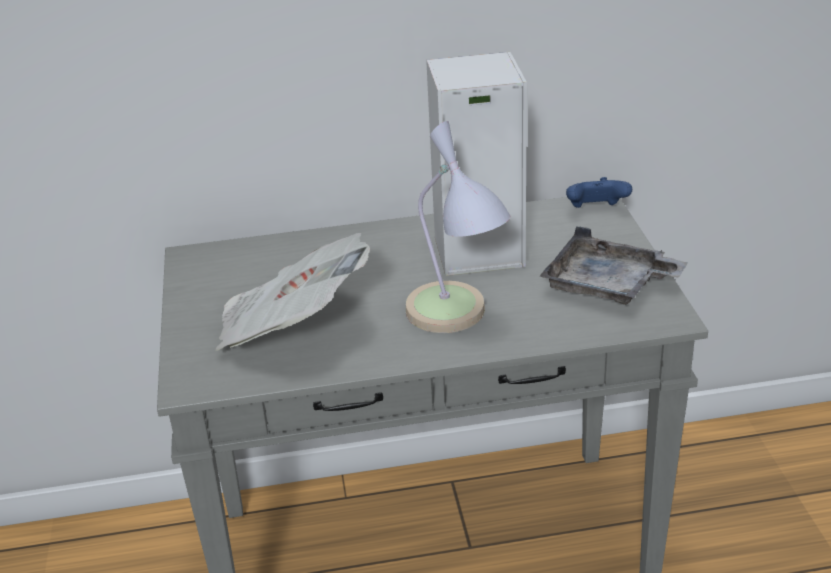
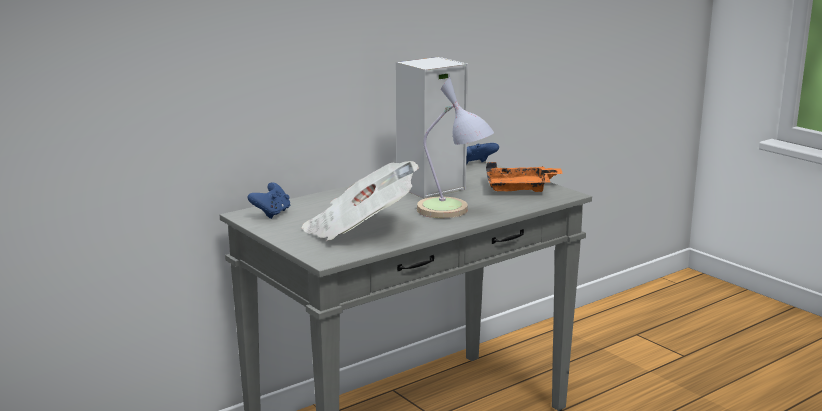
camera: 30 degrees left, 15 degrees down
grey tray [539,226,688,305] -> orange tray [486,162,563,192]
none -> blue game controller [247,182,290,219]

